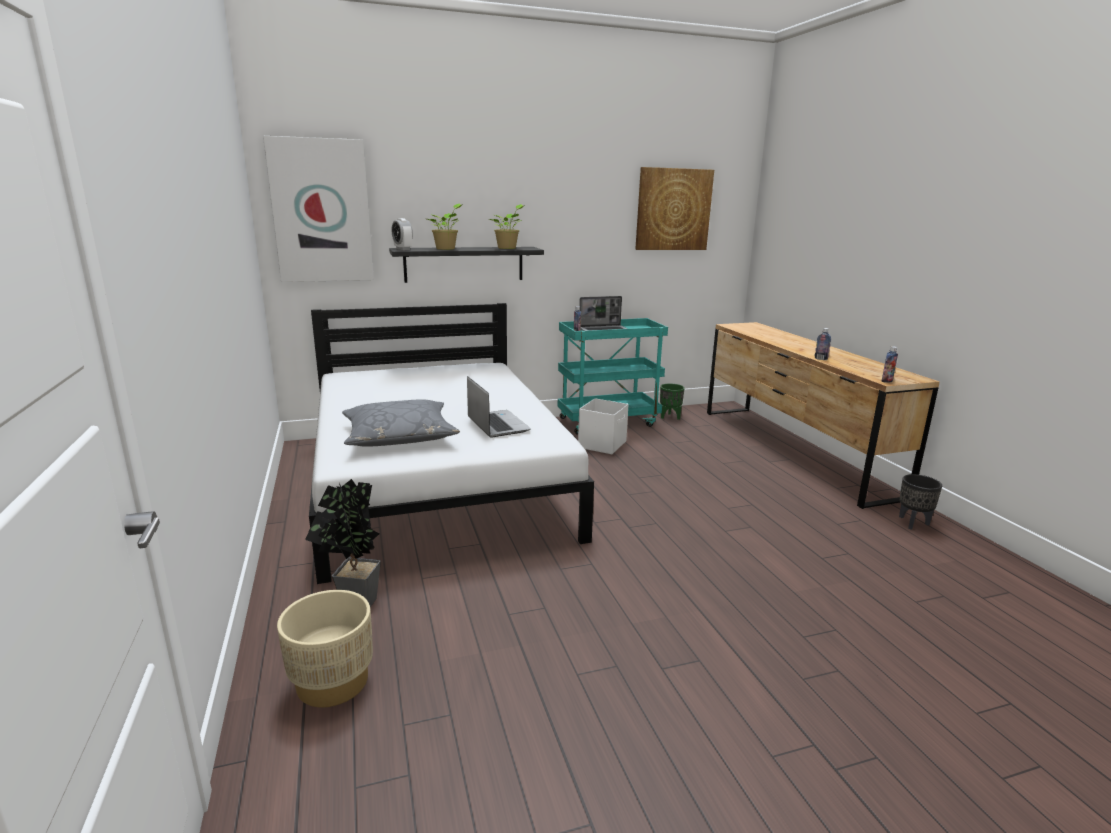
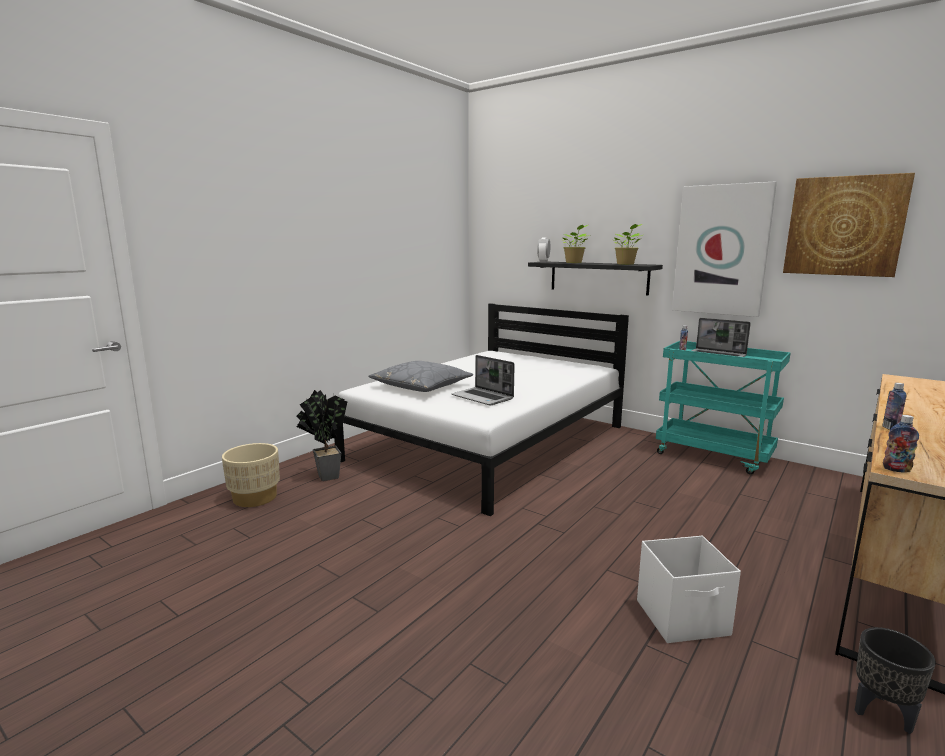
camera: 55 degrees right, 5 degrees down
picture [263,136,374,282] -> picture moved to [672,182,777,317]
laptop [467,376,531,438] -> laptop turned 105 degrees clockwise [452,355,515,406]
white storage box [578,398,629,454] -> white storage box moved to [637,536,741,643]
green planter [660,383,685,420] -> none

